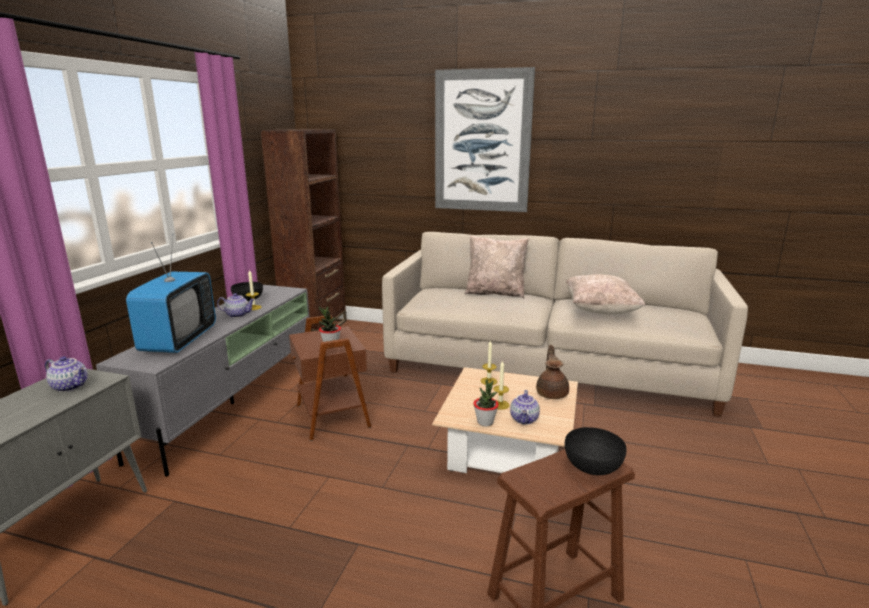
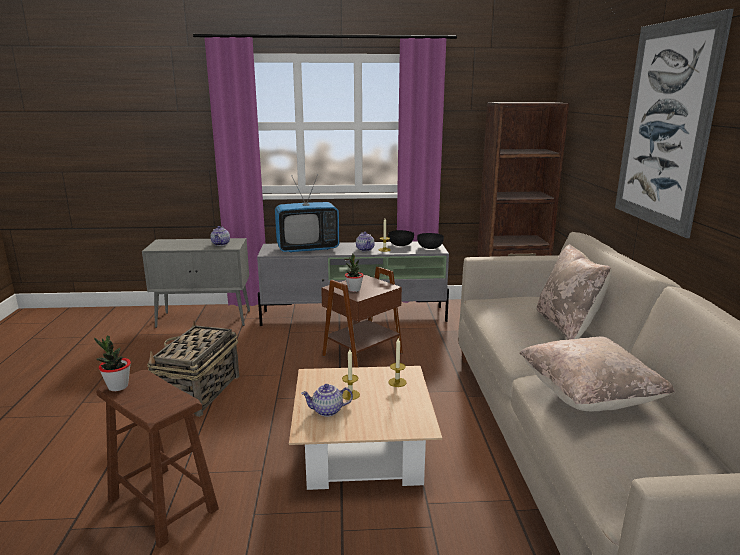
camera: 70 degrees right, 0 degrees up
potted plant [473,379,499,426] -> potted plant moved to [94,335,131,391]
brown teapot [536,345,569,399] -> none
black bowl [565,427,627,475] -> black bowl moved to [417,233,444,249]
none -> basket [147,321,239,417]

